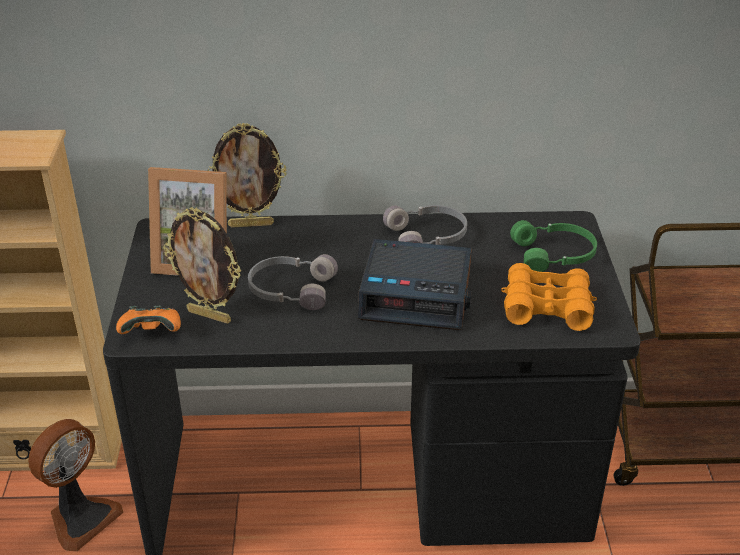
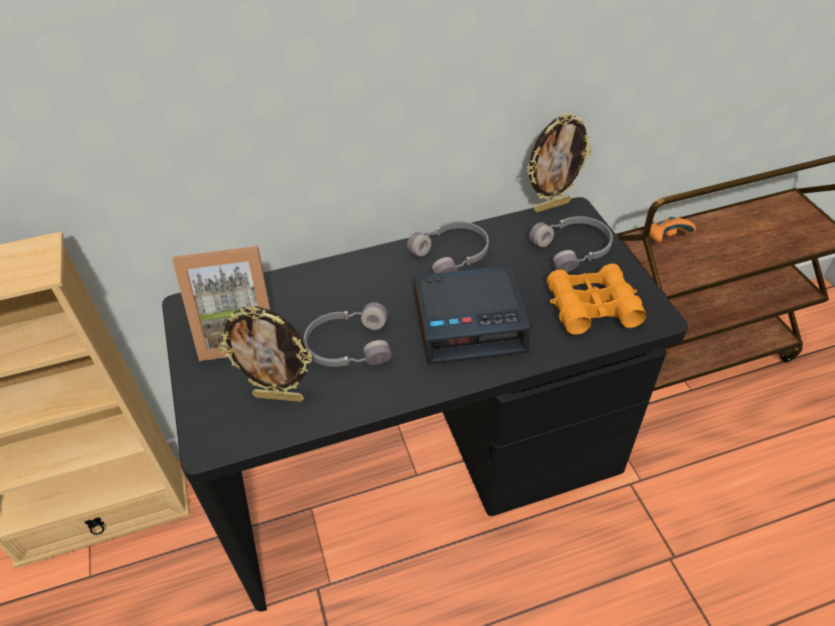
camera: 15 degrees left, 10 degrees up
fan [28,419,123,551] -> none
orange game controller [116,306,181,334] -> orange game controller moved to [649,217,696,242]
picture frame [207,123,287,228] -> picture frame moved to [527,113,592,212]
green headphones [510,220,597,272] -> grey headphones [529,216,613,272]

